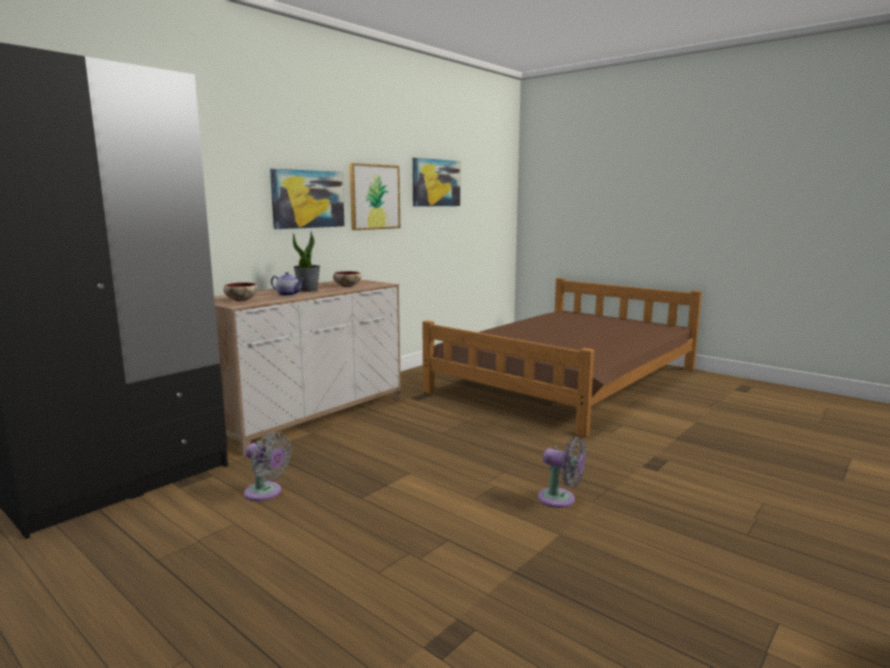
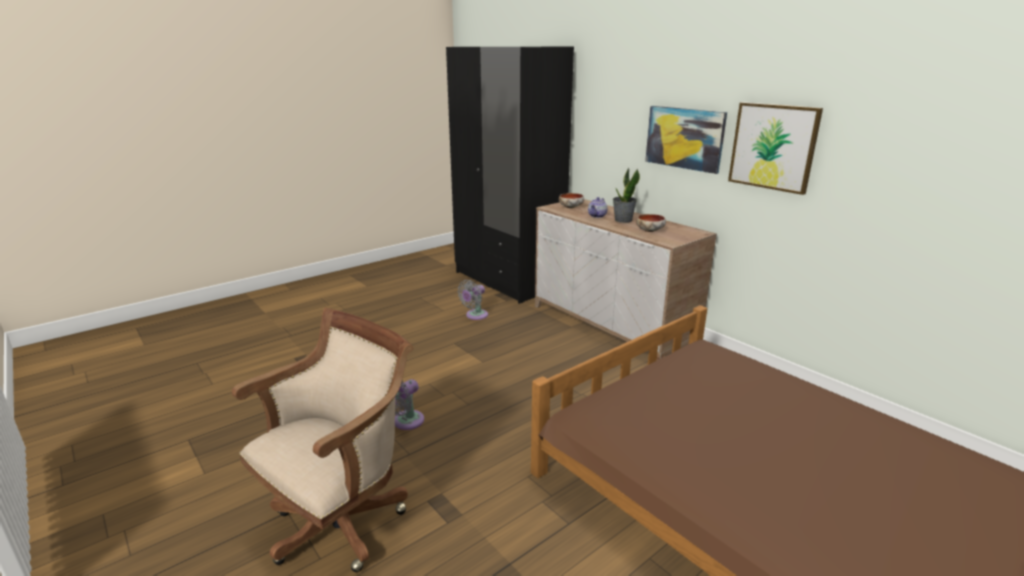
camera: 100 degrees right, 10 degrees up
picture [412,158,460,207] -> none
none -> office chair [232,307,413,572]

